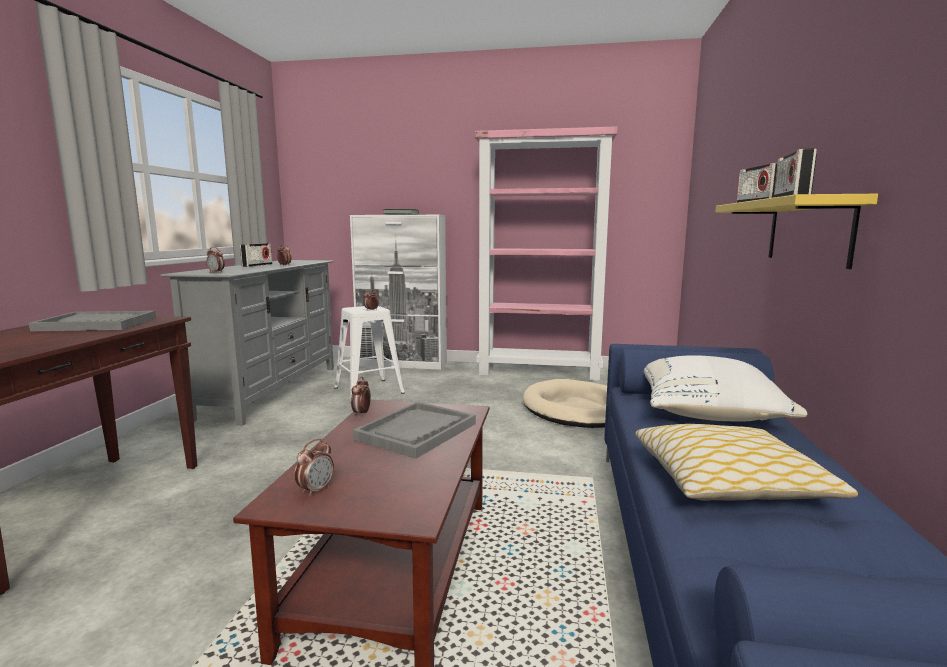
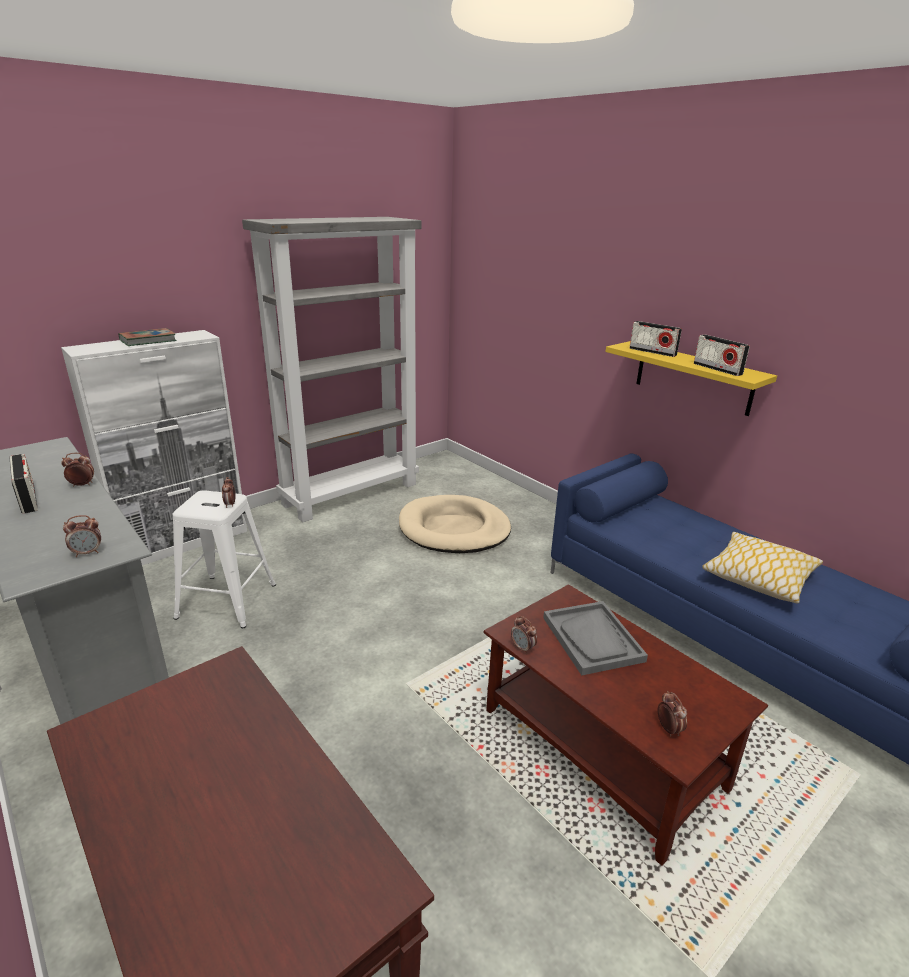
camera: 50 degrees left, 15 degrees up
grey tray [29,311,156,331] -> none
pink bookcase [475,126,617,381] -> grey bookcase [242,217,422,522]
white pillow [644,355,807,421] -> none

